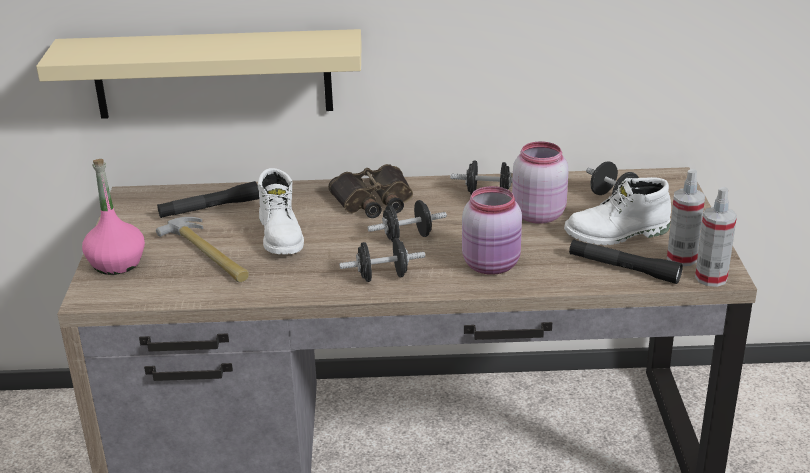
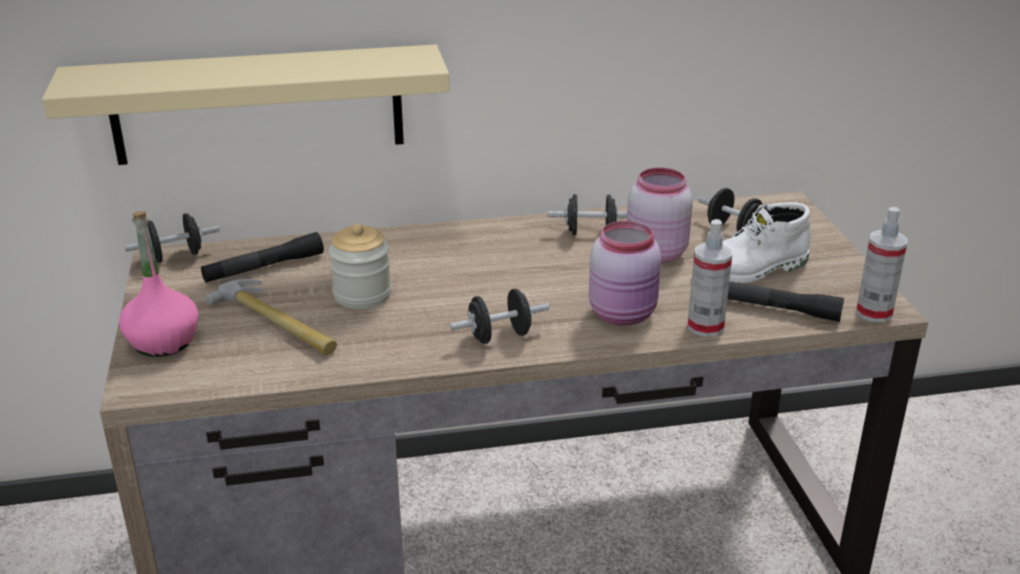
camera: 10 degrees left, 0 degrees up
white boot [258,168,304,254] -> jar [329,224,391,309]
binoculars [328,164,413,218] -> none
black dumbbell [368,200,447,242] -> black dumbbell moved to [125,213,220,263]
spray bottle [667,169,705,266] -> spray bottle moved to [688,219,732,337]

